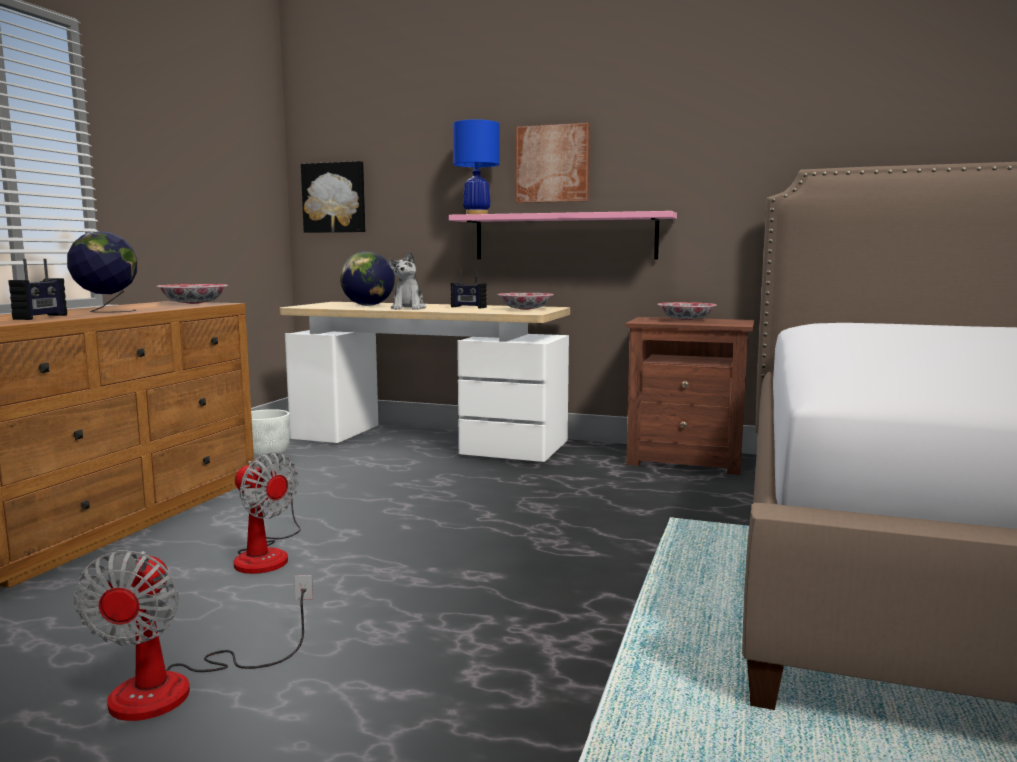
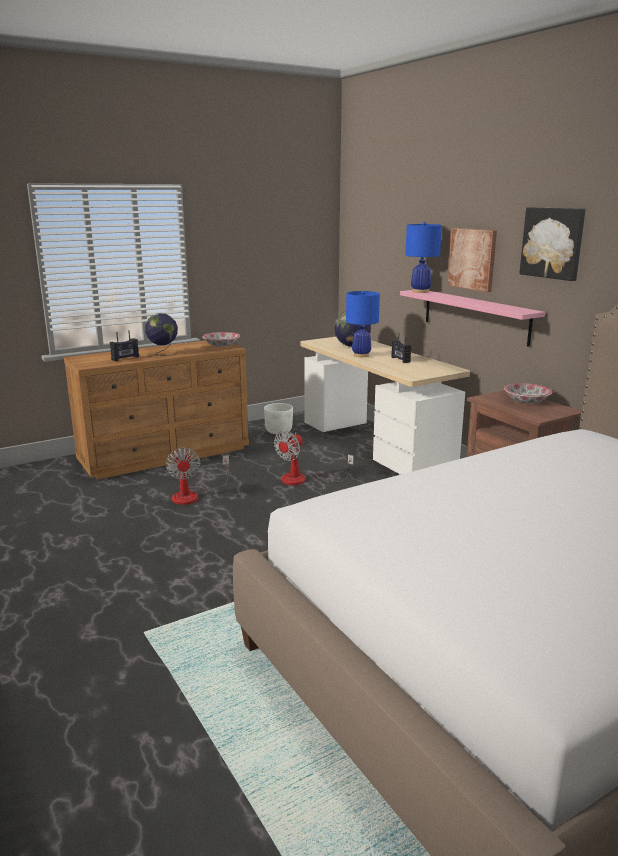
camera: 40 degrees right, 10 degrees up
fan [74,550,313,721] -> fan moved to [274,430,354,485]
picture [301,161,365,233] -> picture moved to [519,207,586,281]
plush toy [388,251,426,310] -> blue table lamp [346,290,380,357]
bowl [498,293,554,310] -> none

